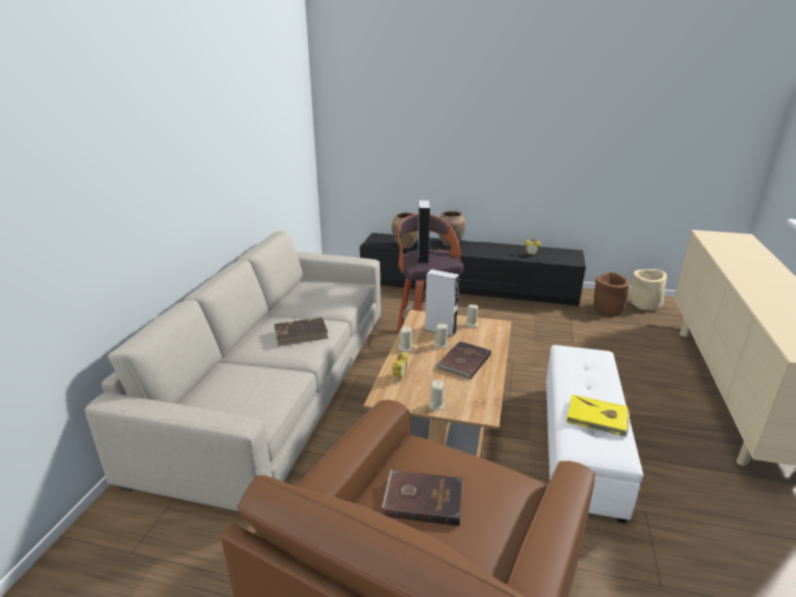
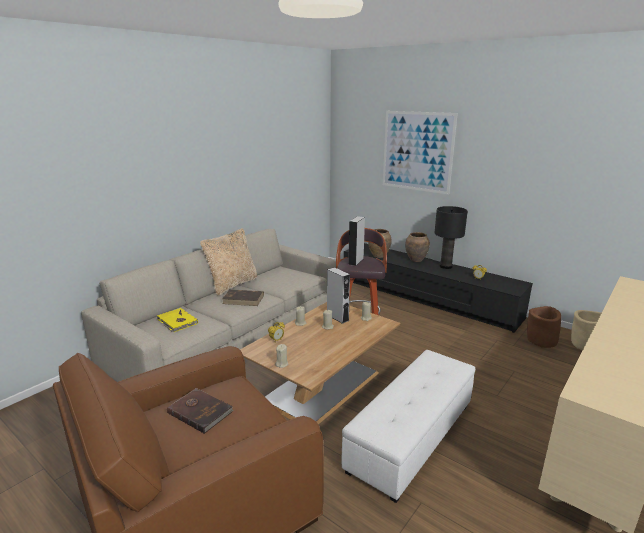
camera: 25 degrees right, 5 degrees down
brown book [436,341,491,379] -> none
yellow book [566,395,629,437] -> yellow book moved to [157,308,198,332]
none -> beige pillow [200,228,257,296]
none -> picture [383,111,458,195]
none -> black table lamp [435,206,468,269]

